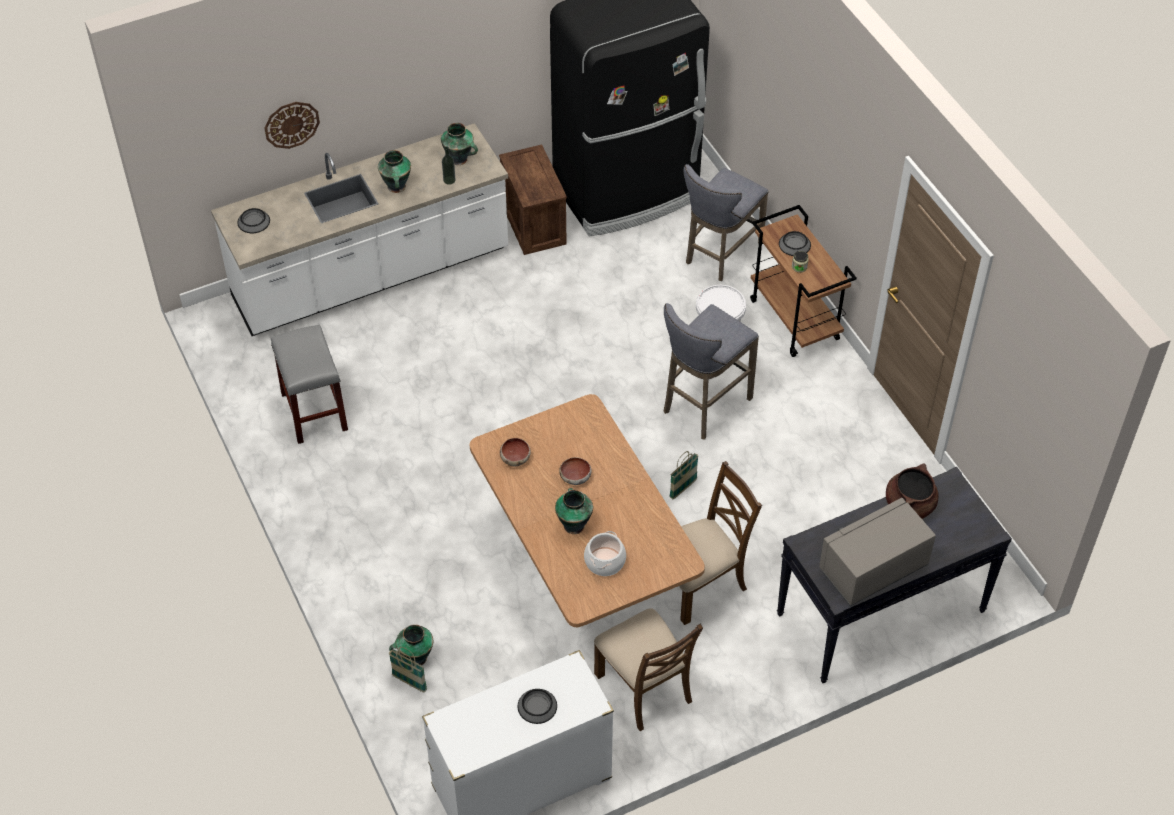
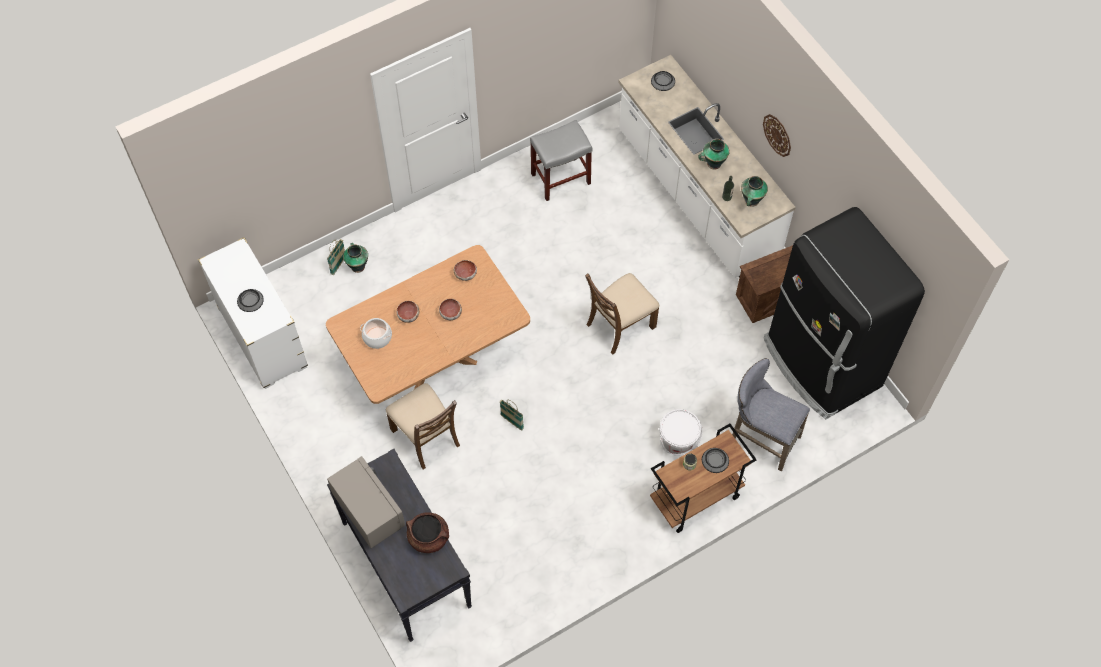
camera: 85 degrees right, 10 degrees up
wall clock [264,102,320,149] -> wall clock moved to [763,114,791,157]
vase [555,488,593,534] -> bowl [397,301,419,323]
brown chair [594,608,703,731] -> brown chair moved to [585,273,660,354]
grey stool [664,303,759,439] -> none

